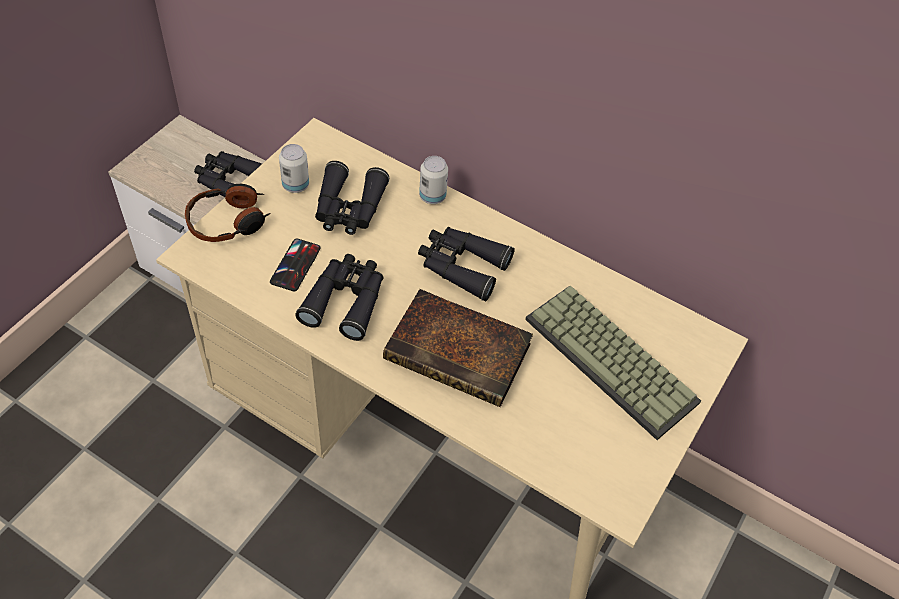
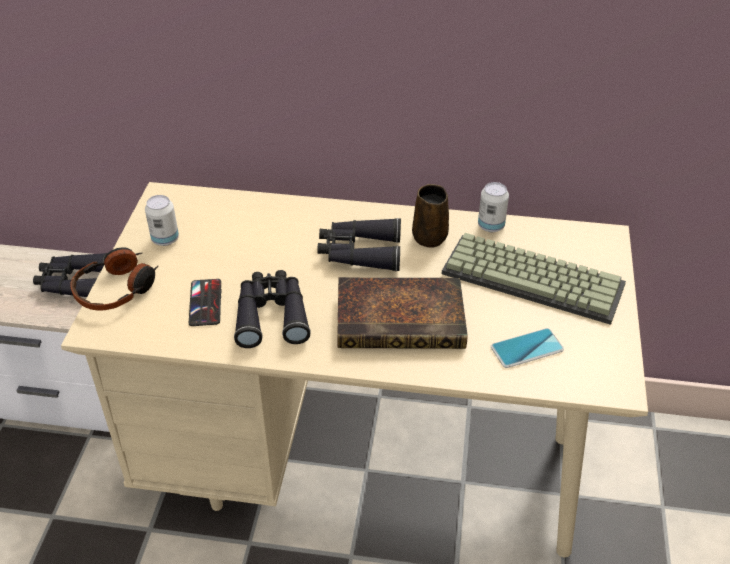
camera: 20 degrees left, 10 degrees down
black binoculars [315,161,389,235] -> none
can [419,156,448,204] -> can moved to [478,182,509,232]
none -> brown mug [412,184,449,248]
none -> phone [491,328,564,368]

